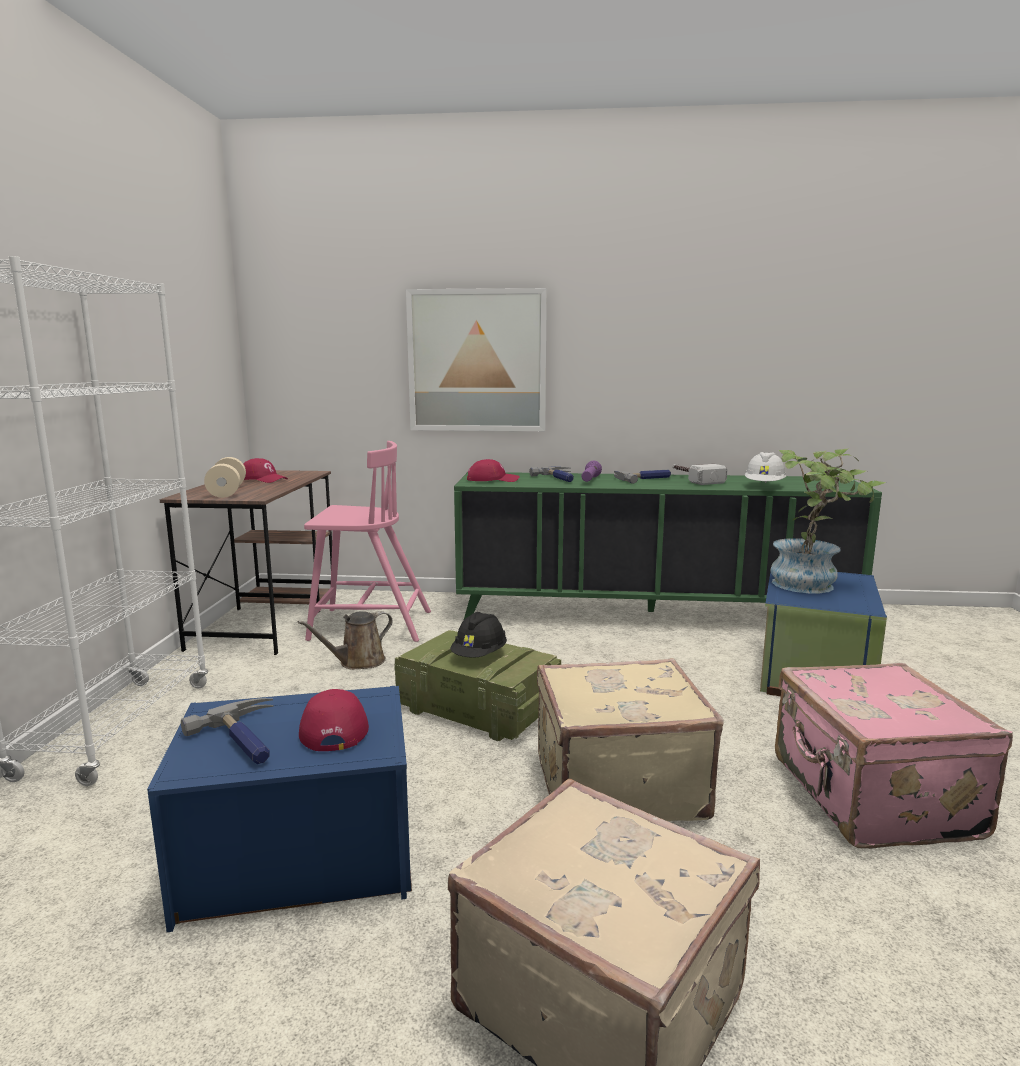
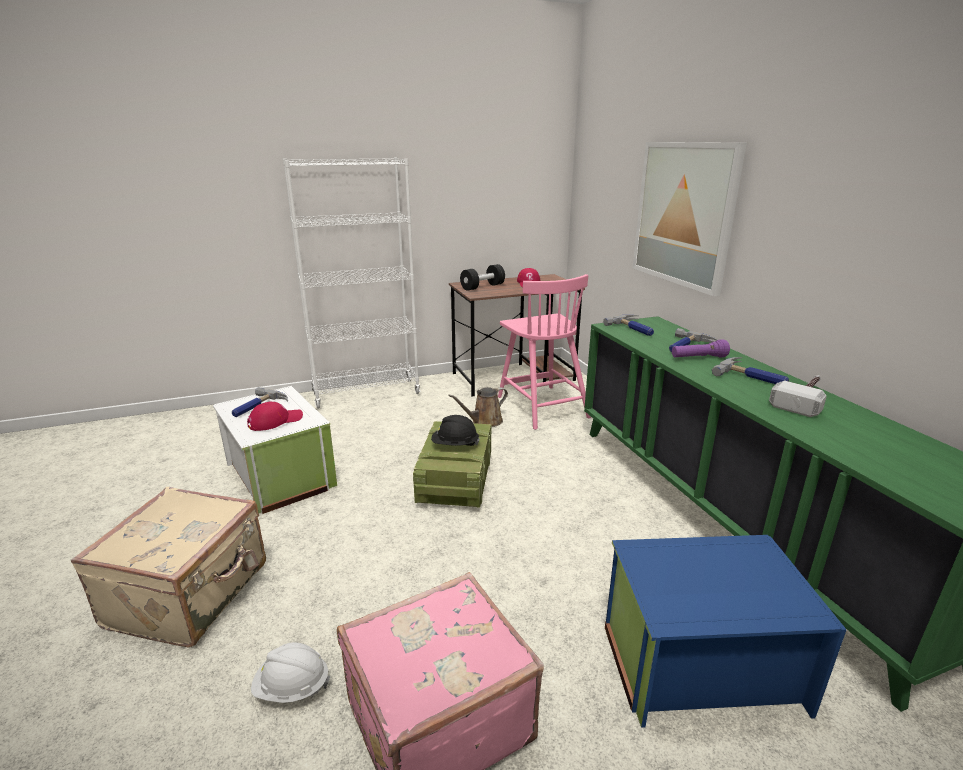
camera: 65 degrees right, 10 degrees up
blue storage box [147,686,412,932] -> white storage box [213,386,337,514]
beige dumbbell [204,457,246,498] -> black dumbbell [460,264,505,291]
brown watering can [298,611,393,670] -> brown watering can turned 60 degrees counterclockwise [448,387,508,427]
red cap [467,459,520,482] -> hammer [603,315,654,336]
beige suitcase [537,658,724,821] -> none
white hard hat [745,452,786,483] -> white hard hat moved to [251,642,330,703]
potted plant [771,448,886,593] -> none

